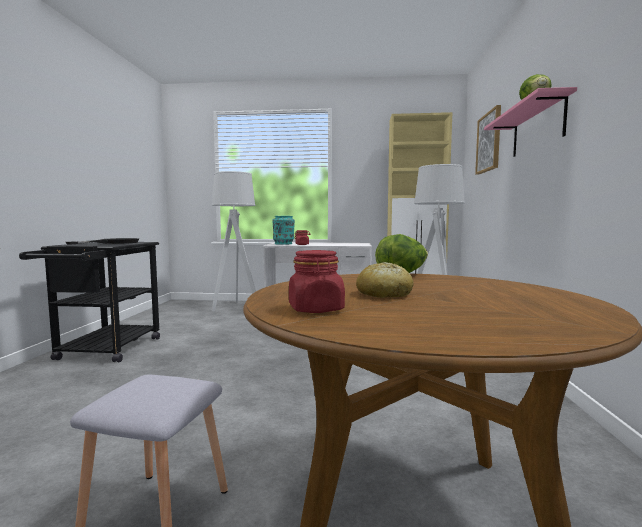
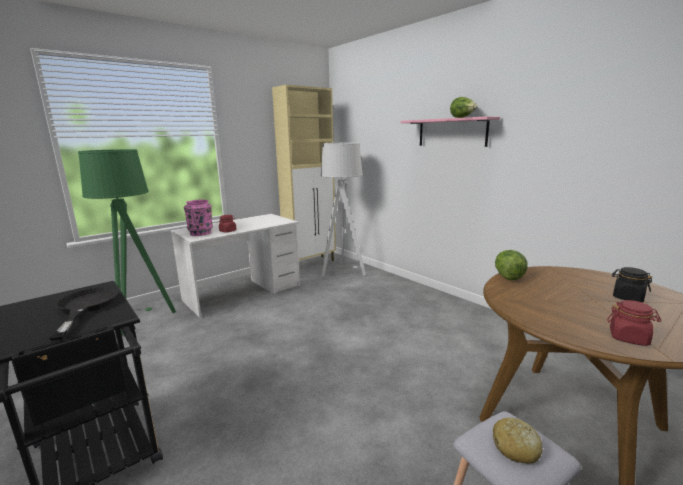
camera: 45 degrees left, 10 degrees up
grey floor lamp [211,171,256,311] -> green floor lamp [78,149,176,335]
turquoise vase [272,216,295,245] -> pink vase [184,200,213,236]
bread [356,262,414,298] -> bread moved to [493,418,542,463]
picture [475,105,501,175] -> none
none -> black jar [612,267,652,302]

